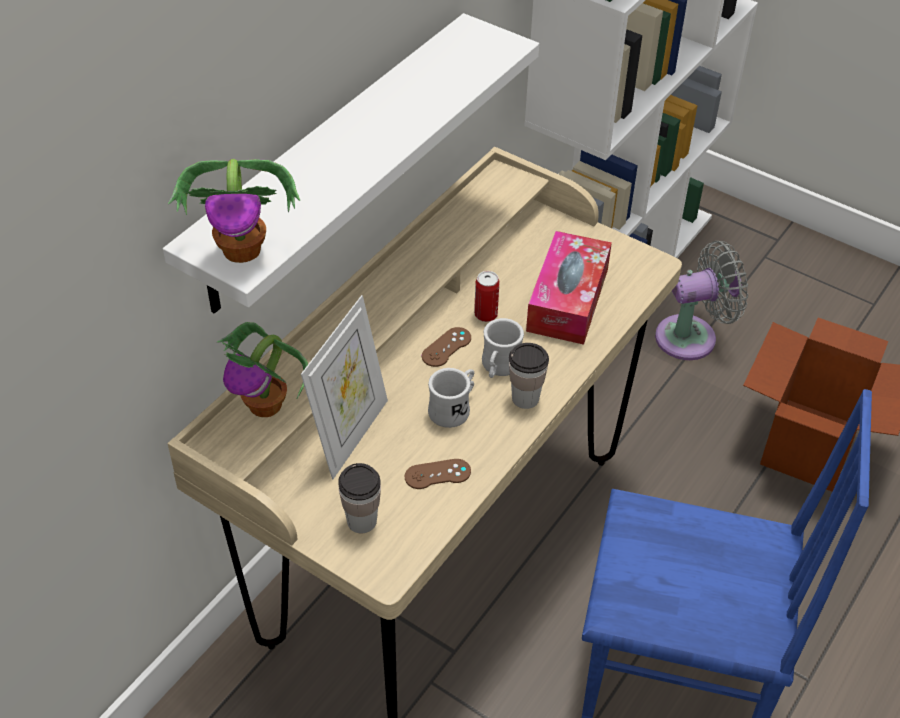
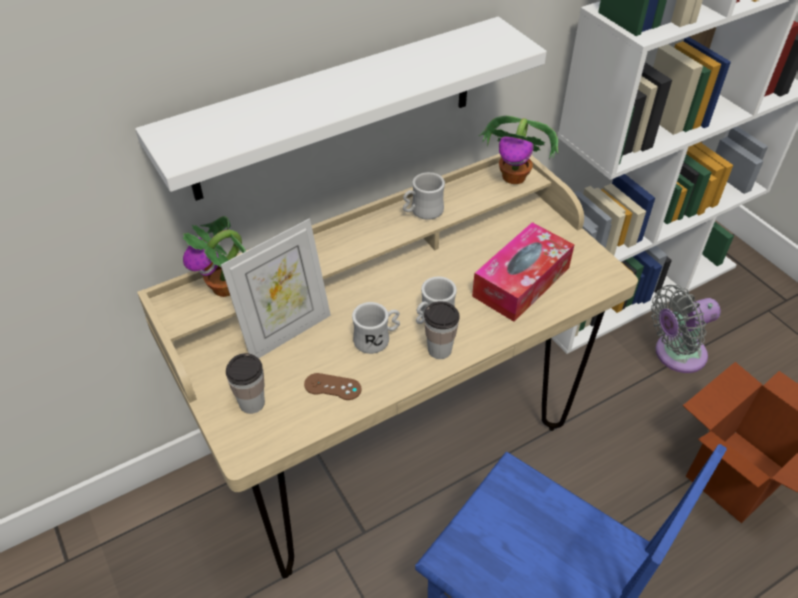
camera: 25 degrees right, 0 degrees up
potted plant [168,159,300,263] -> potted plant moved to [479,115,558,184]
brown game controller [422,327,471,367] -> none
can [474,271,499,322] -> none
grey fan [655,241,748,360] -> grey fan turned 150 degrees clockwise [651,285,721,373]
none -> white mug [403,172,445,220]

